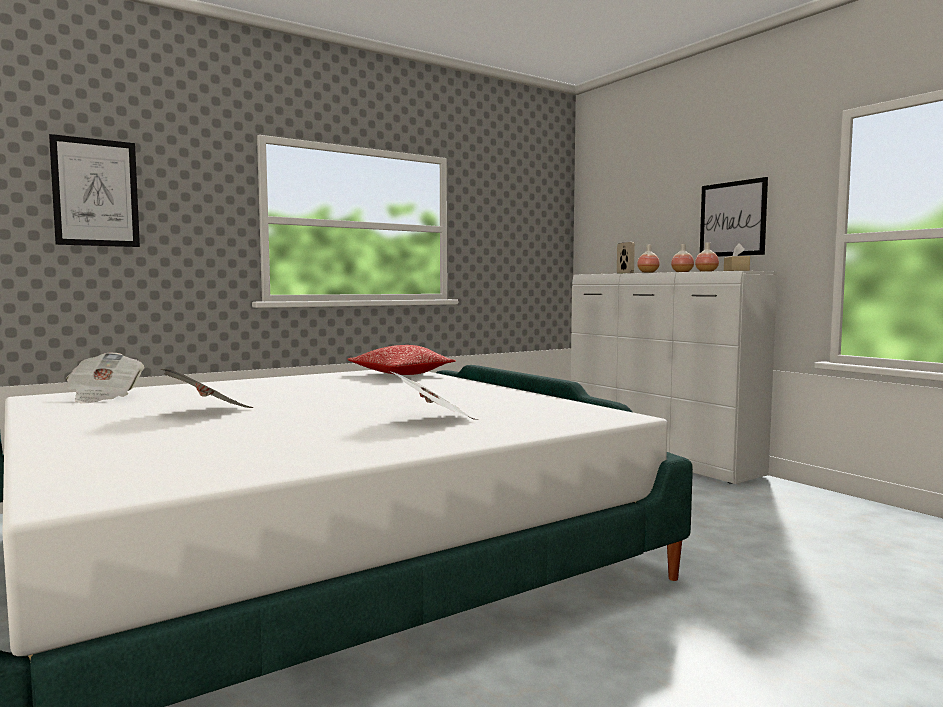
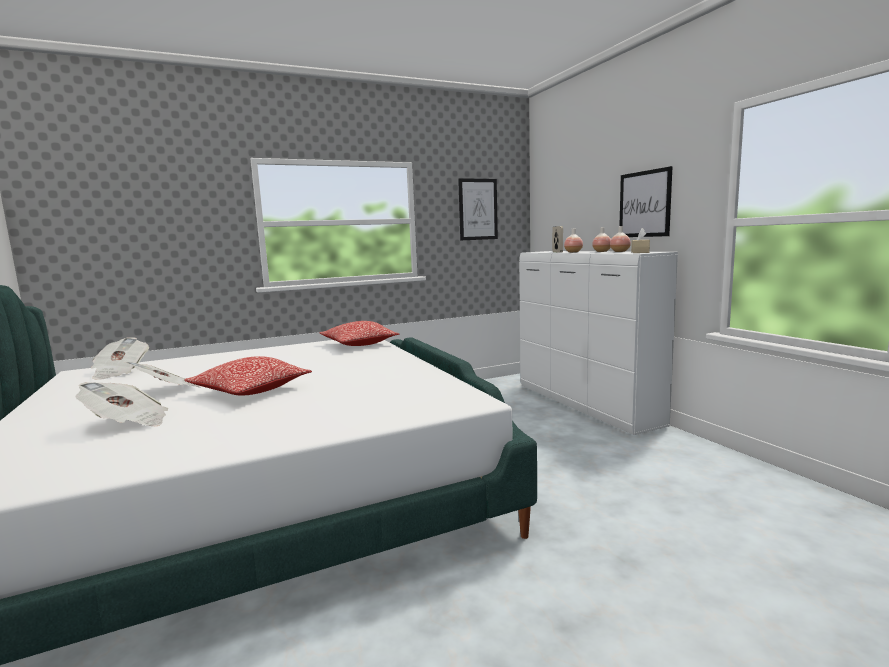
camera: 10 degrees right, 5 degrees up
picture [49,134,140,247] -> picture moved to [458,178,498,240]
newspaper [389,371,478,420] -> newspaper moved to [75,382,168,426]
none -> pillow [184,356,312,396]

